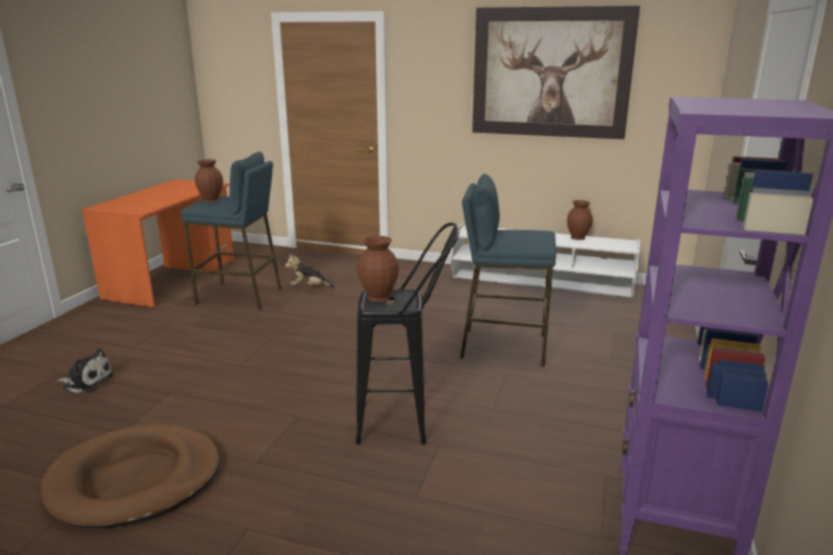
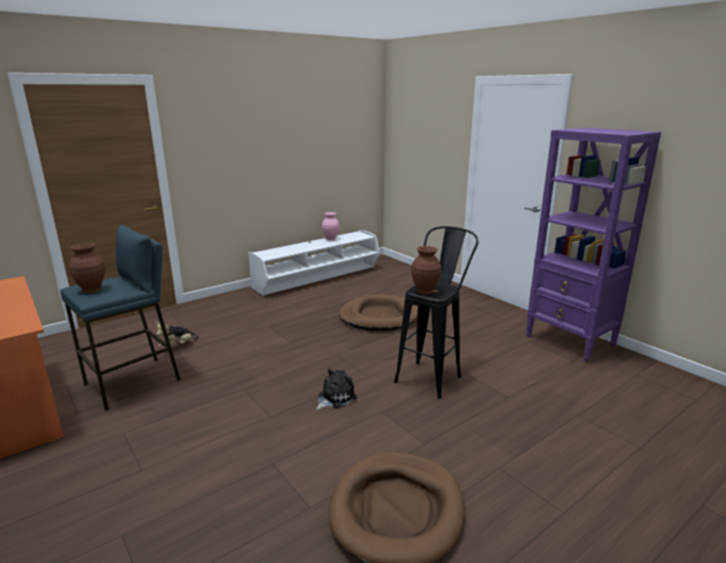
camera: 55 degrees left, 0 degrees up
plush toy [57,349,114,393] -> plush toy moved to [316,368,357,410]
blue stool [460,174,556,367] -> brown dog bed [339,294,418,331]
picture [472,6,640,139] -> none
brown vase [567,200,593,240] -> pink vase [322,212,339,240]

